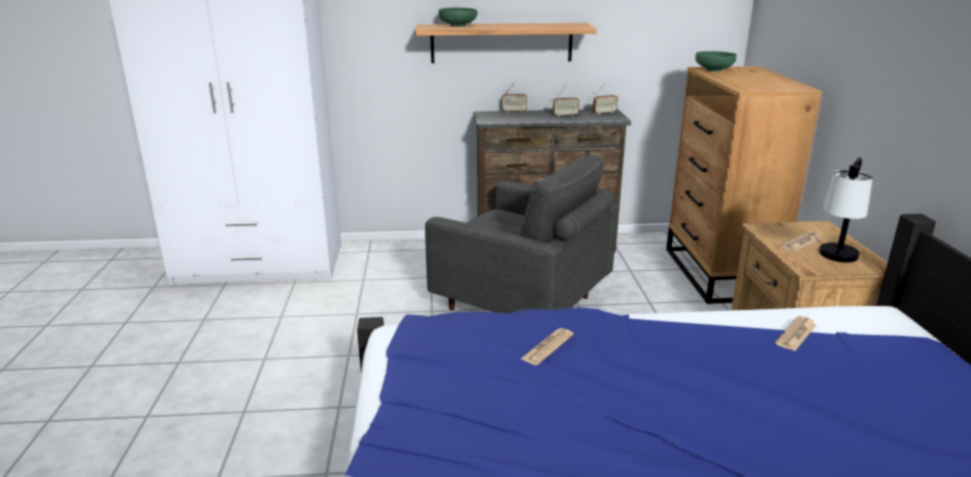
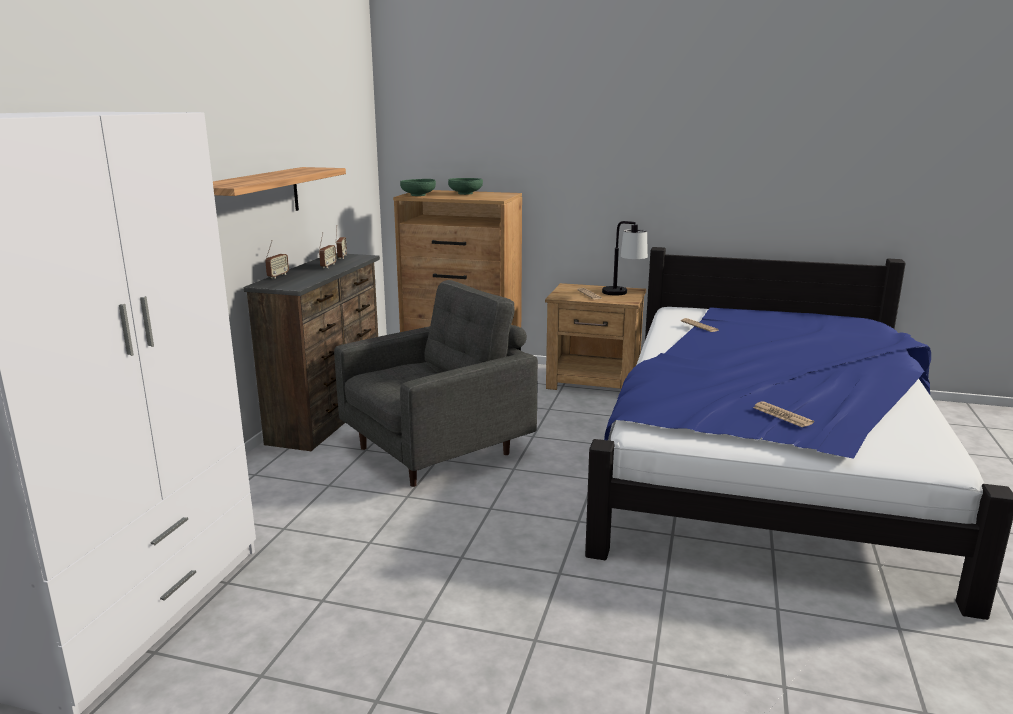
camera: 70 degrees left, 5 degrees down
green bowl [438,7,477,27] -> green bowl moved to [448,178,483,195]
newspaper [521,328,574,365] -> newspaper moved to [753,401,814,427]

